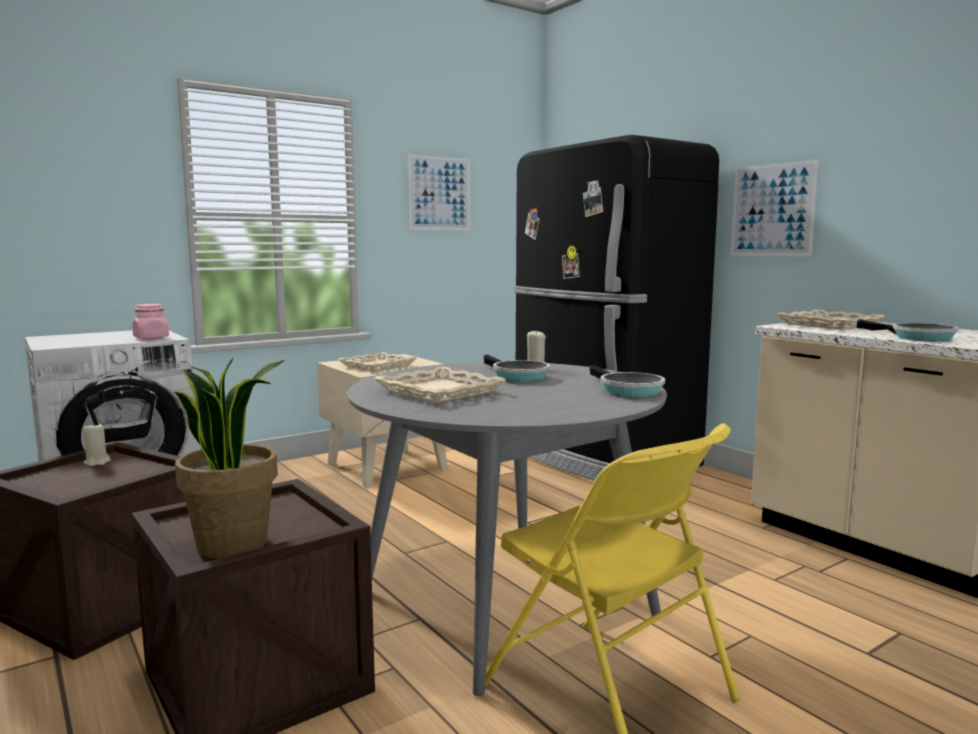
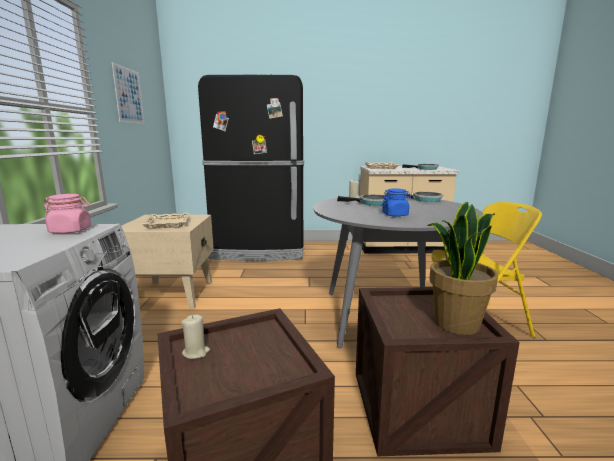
camera: 55 degrees left, 5 degrees up
beige tray [374,366,506,403] -> blue jar [382,189,411,217]
picture [731,160,818,256] -> none

